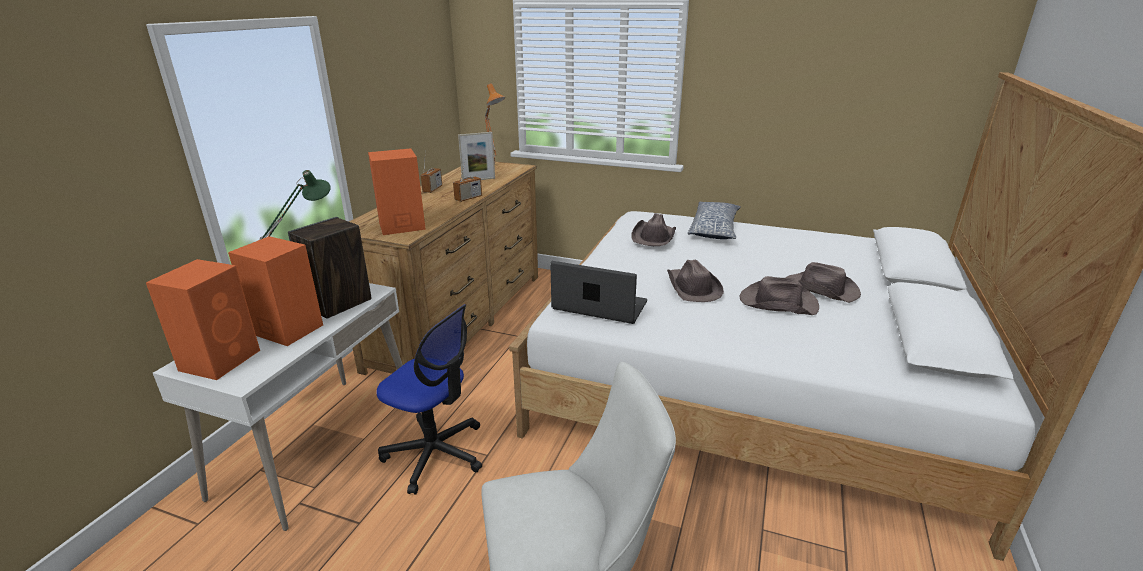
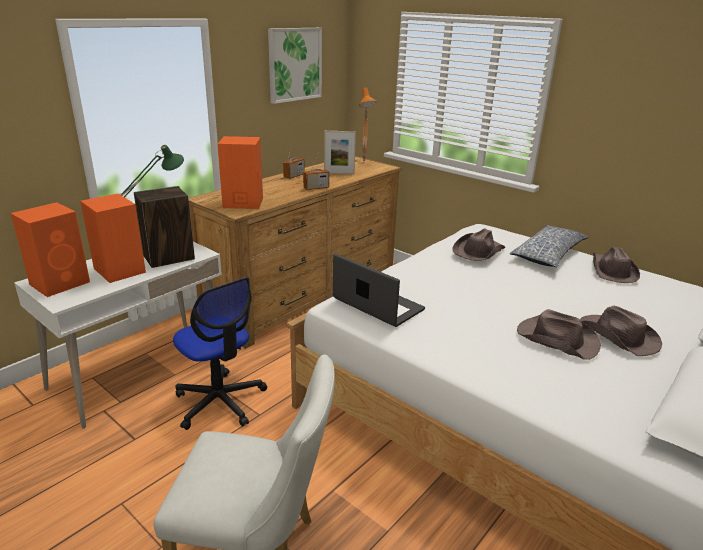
camera: 20 degrees right, 0 degrees up
brown hat [667,260,724,302] -> brown hat moved to [593,246,640,283]
none -> picture [268,28,322,104]

